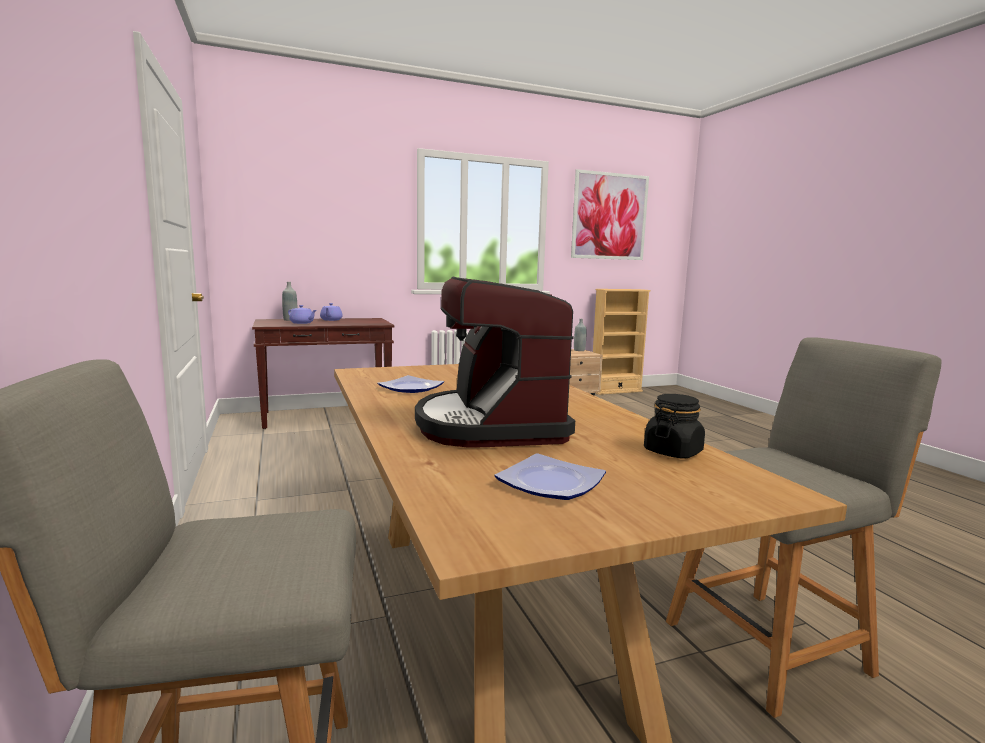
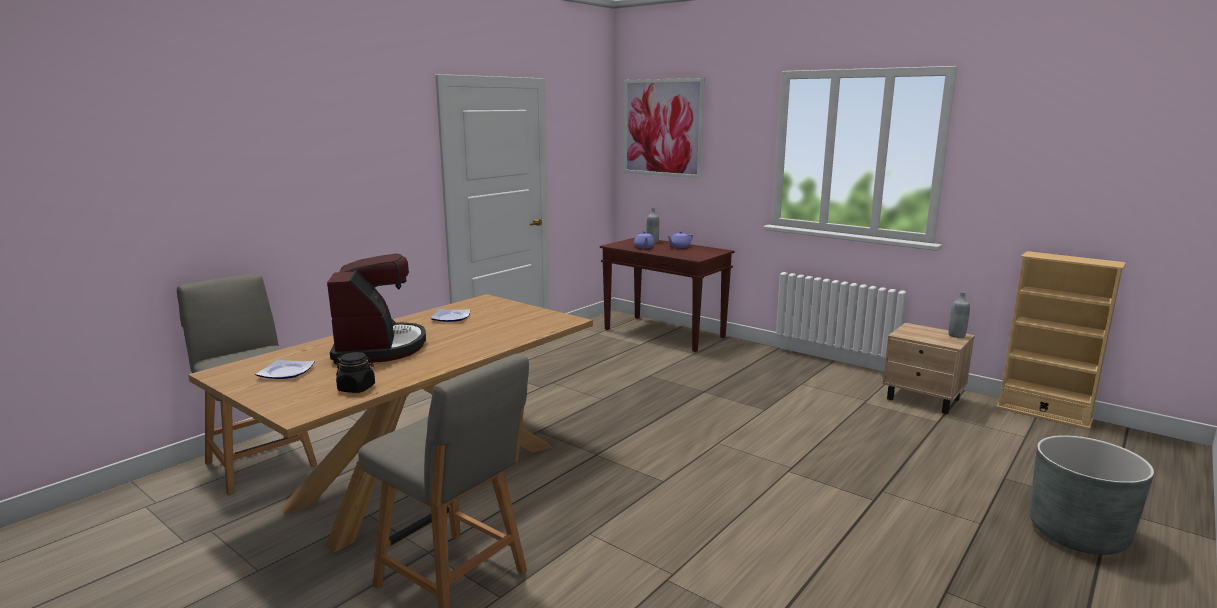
camera: 60 degrees right, 5 degrees up
coffee machine [415,277,575,448] -> coffee machine turned 120 degrees clockwise [327,254,426,365]
picture [571,169,649,260] -> picture moved to [624,78,705,179]
none -> grey planter [1029,435,1154,555]

